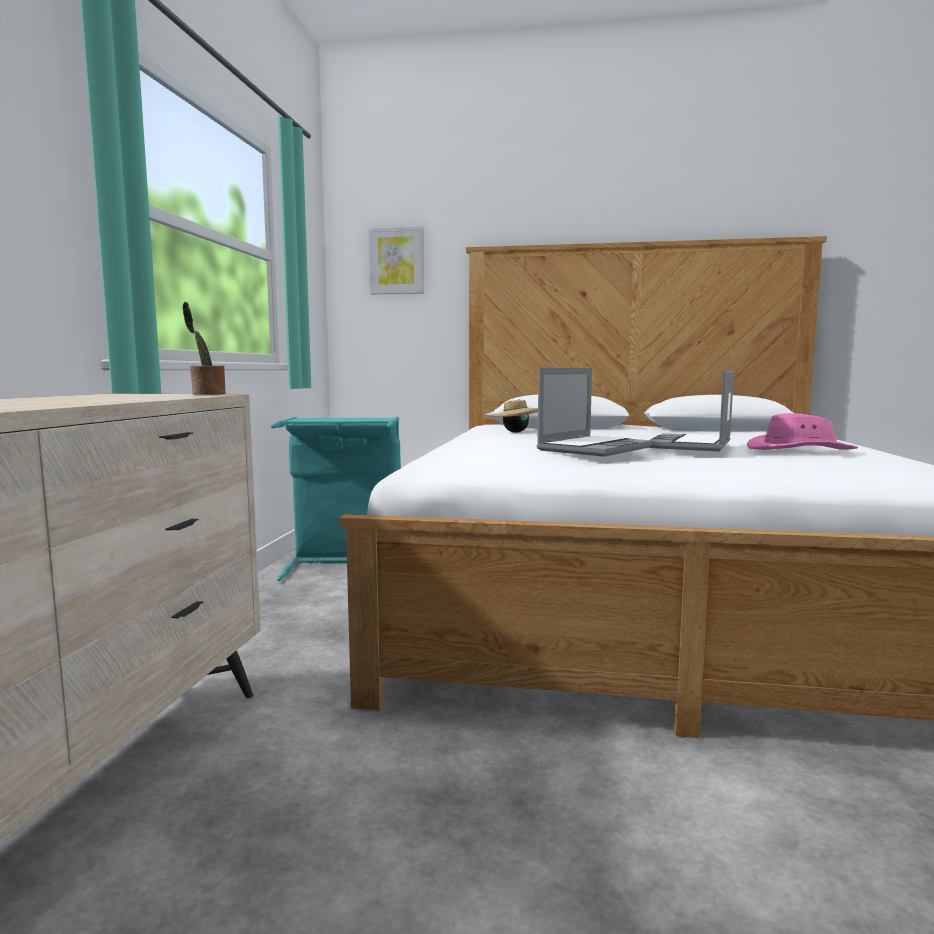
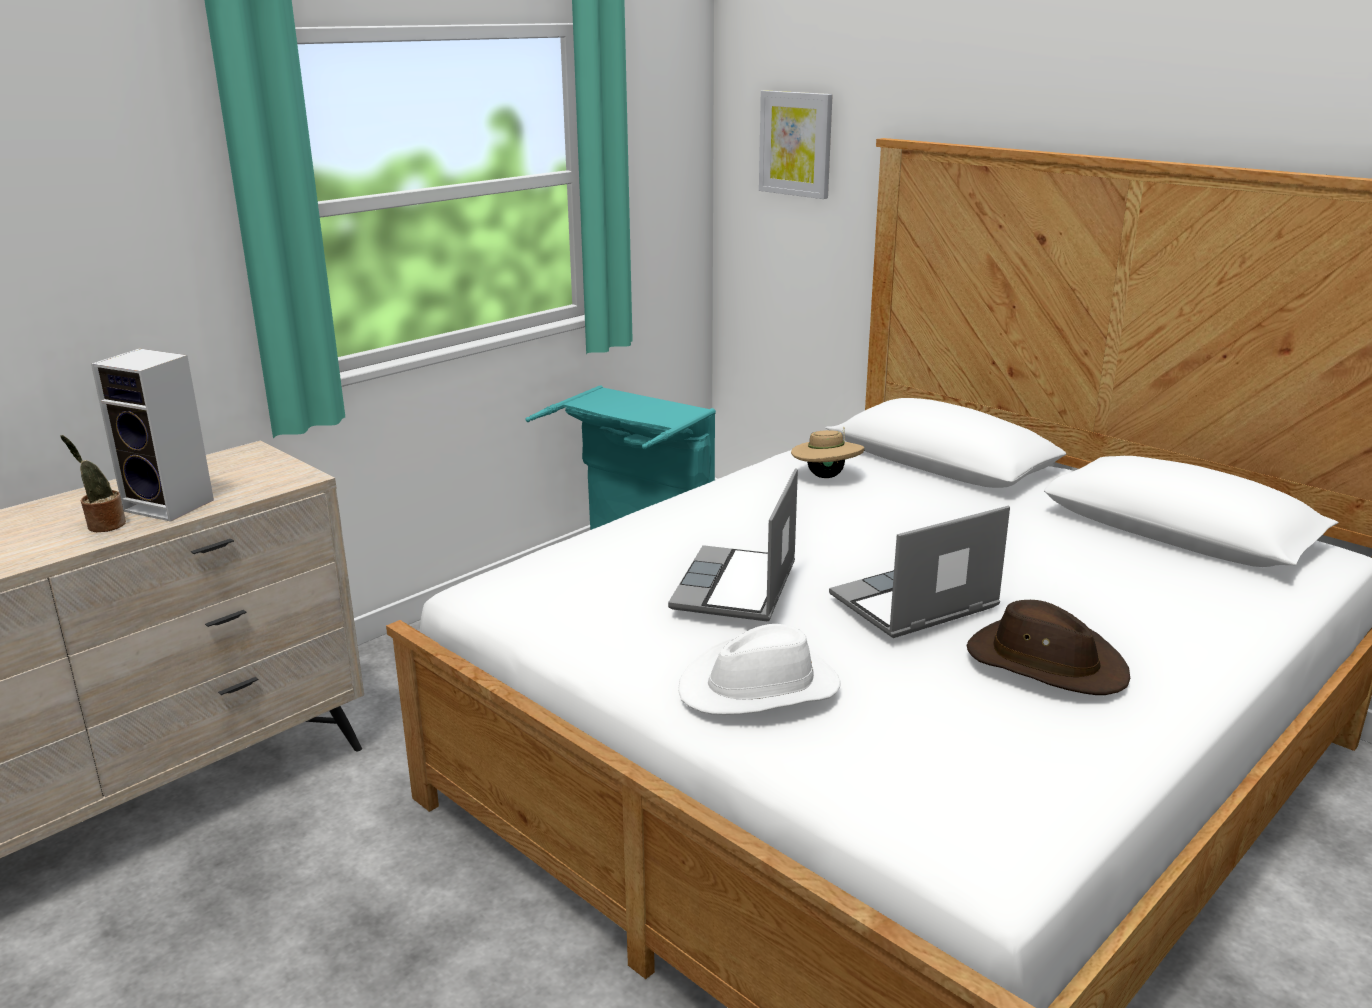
camera: 35 degrees right, 15 degrees up
potted plant [183,302,226,395] -> potted plant moved to [61,435,126,532]
laptop [537,368,652,457] -> laptop turned 120 degrees clockwise [668,468,798,622]
pink hat [747,413,858,450] -> brown hat [966,600,1130,695]
none -> speaker [91,348,214,522]
none -> white hat [678,624,841,715]

